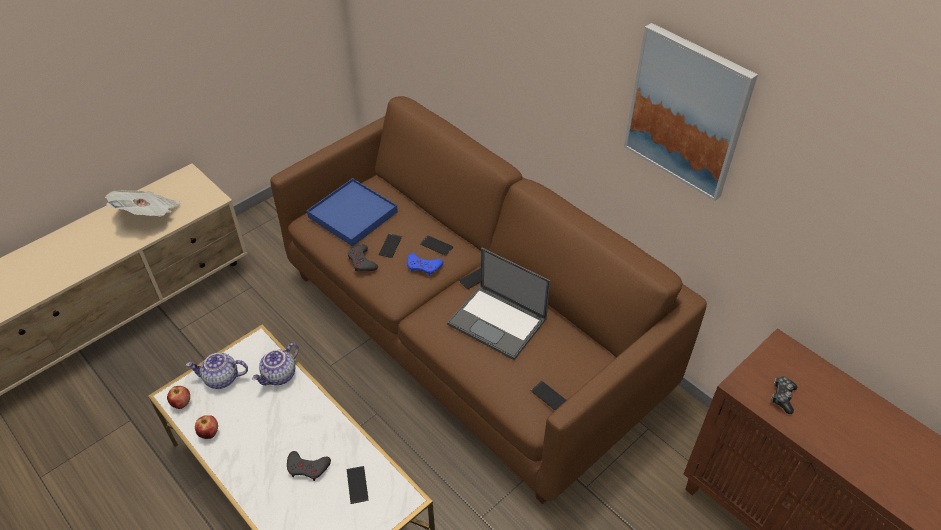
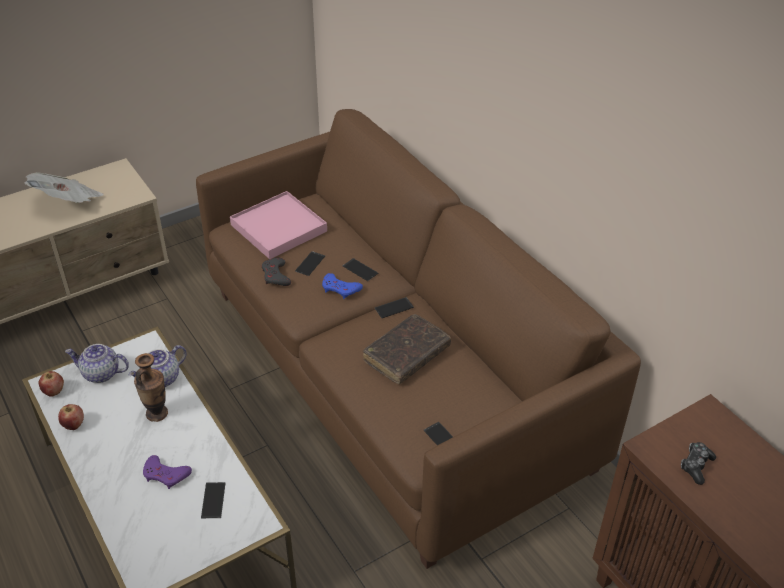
camera: 10 degrees right, 5 degrees down
grey game controller [287,451,331,481] -> purple game controller [143,455,192,489]
blue tray [307,178,398,247] -> pink tray [230,191,327,259]
laptop [447,248,551,360] -> brown book [363,314,451,384]
picture [624,23,758,201] -> none
none -> vase [134,353,168,422]

